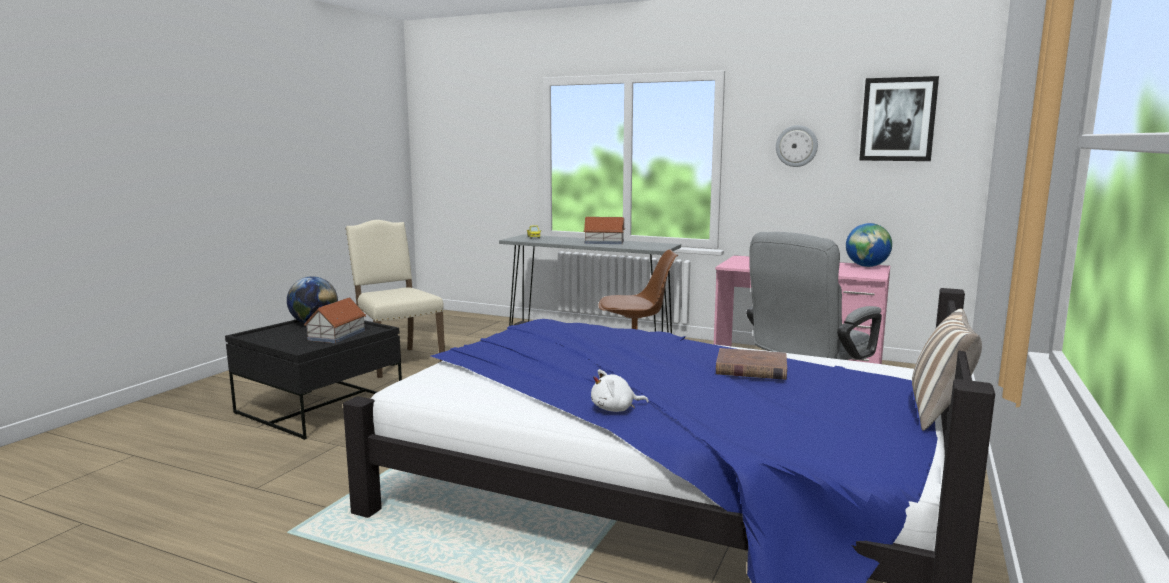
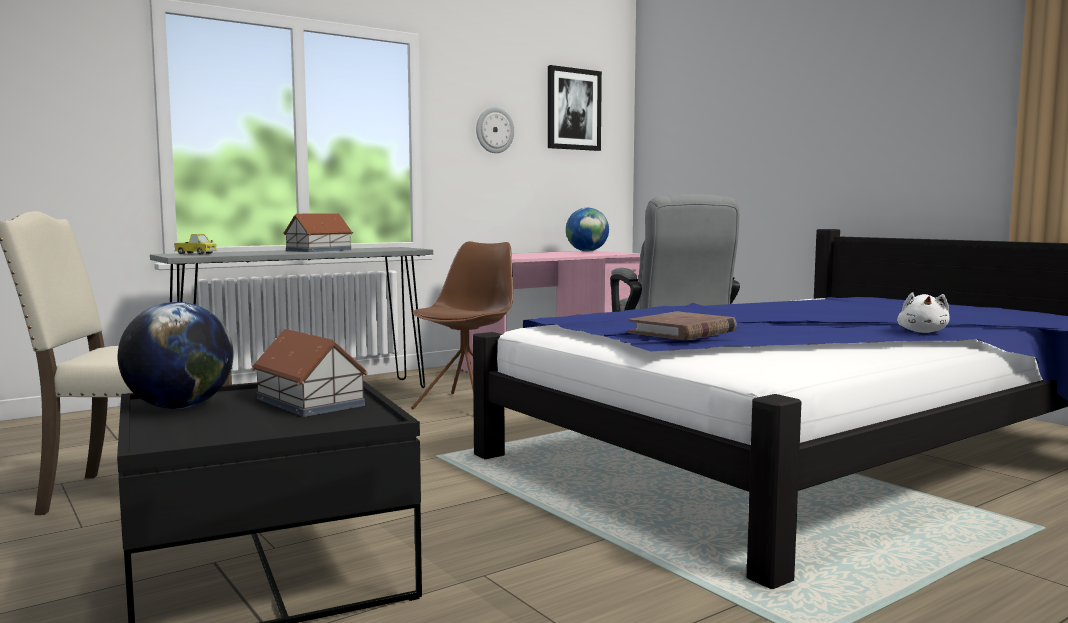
camera: 60 degrees left, 5 degrees down
brown book [716,348,787,380] -> brown book moved to [628,312,737,340]
pillow [912,309,982,431] -> none

